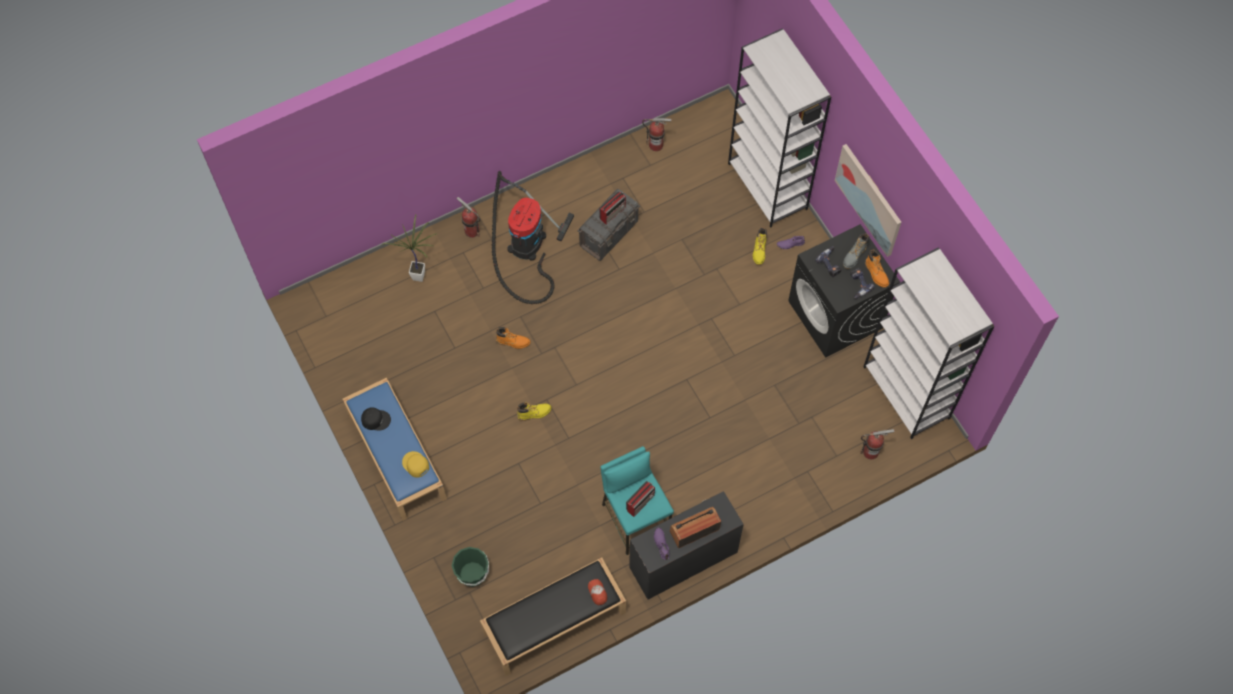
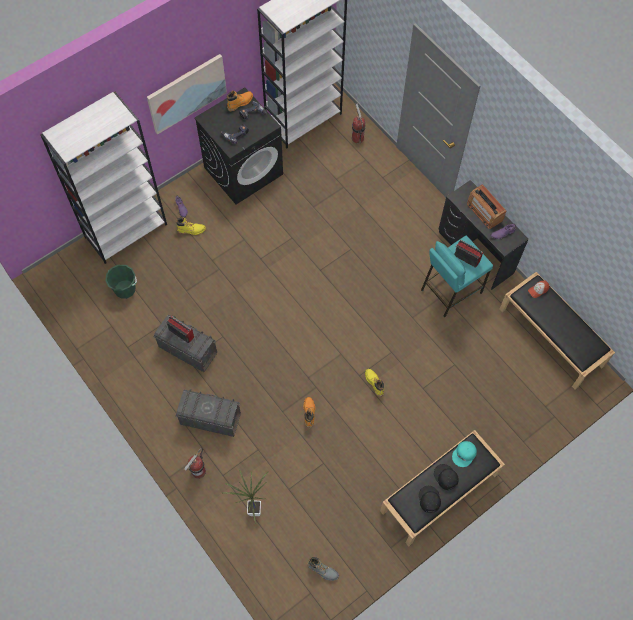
camera: 100 degrees left, 0 degrees up
blue bench [342,378,447,521] -> black bench [380,430,505,547]
yellow cap [402,451,429,478] -> turquoise cap [452,441,477,467]
green bucket [452,547,489,587] -> green bucket moved to [105,265,137,299]
vacuum cleaner [492,171,574,304] -> grey storage box [176,389,241,437]
fire extinguisher [642,118,672,151] -> none
grey boot [843,233,869,269] -> grey boot moved to [308,557,339,581]
none -> black cap [434,464,459,490]

